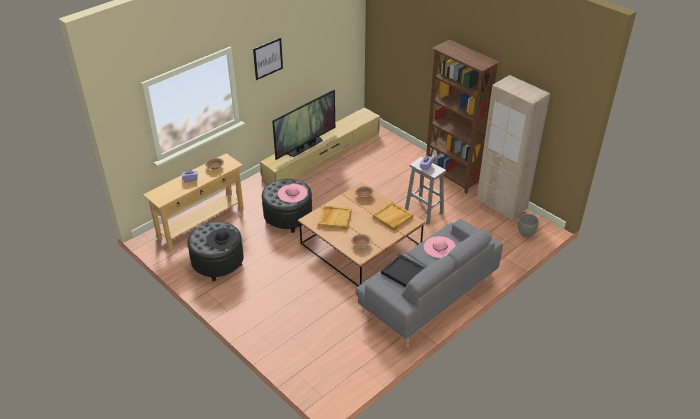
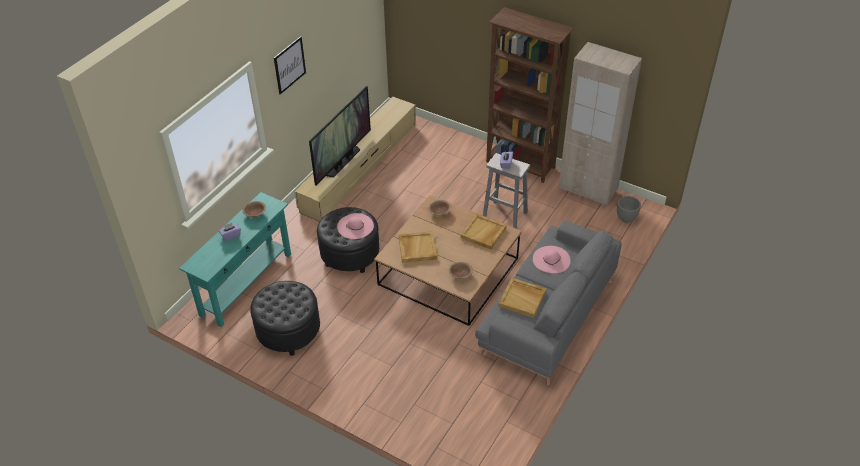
camera: 15 degrees left, 5 degrees up
beige console table [143,153,244,250] -> turquoise console table [179,192,291,327]
black hat [206,228,239,250] -> none
black tray [381,254,425,287] -> beige tray [498,278,546,318]

